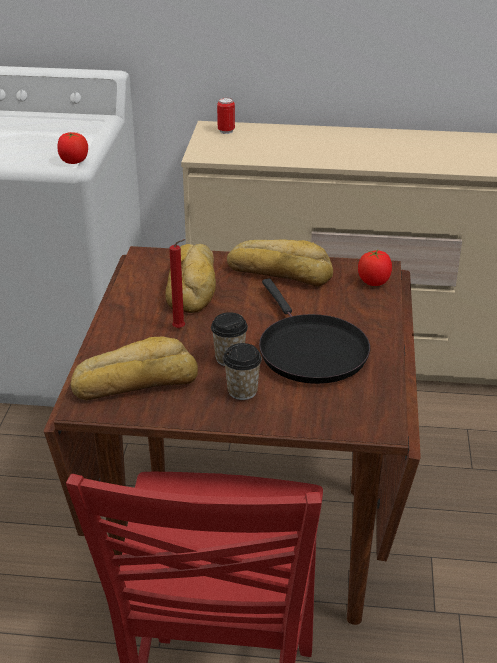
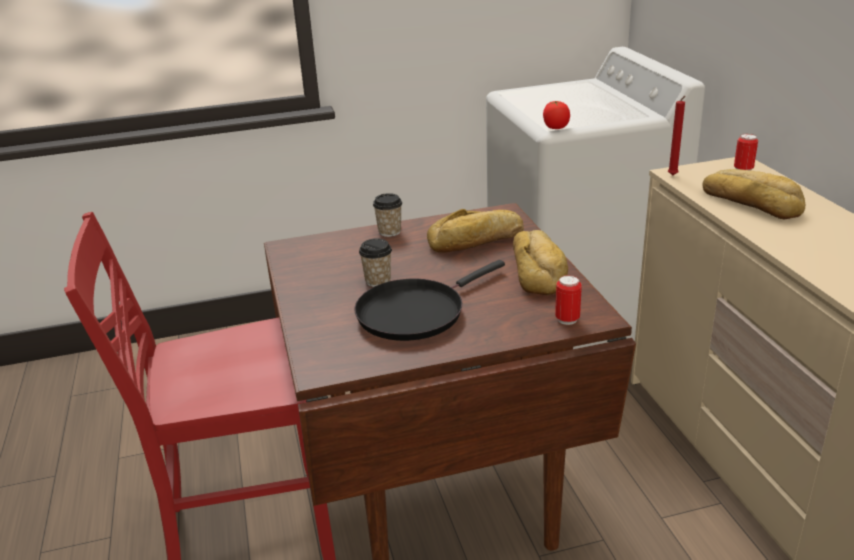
camera: 70 degrees right, 5 degrees down
bread [71,336,198,400] -> bread moved to [702,169,805,219]
red candle [169,239,185,329] -> red candle moved to [668,96,685,176]
cup [223,343,262,400] -> cup moved to [373,193,402,237]
tomato [358,250,392,286] -> can [555,275,582,325]

